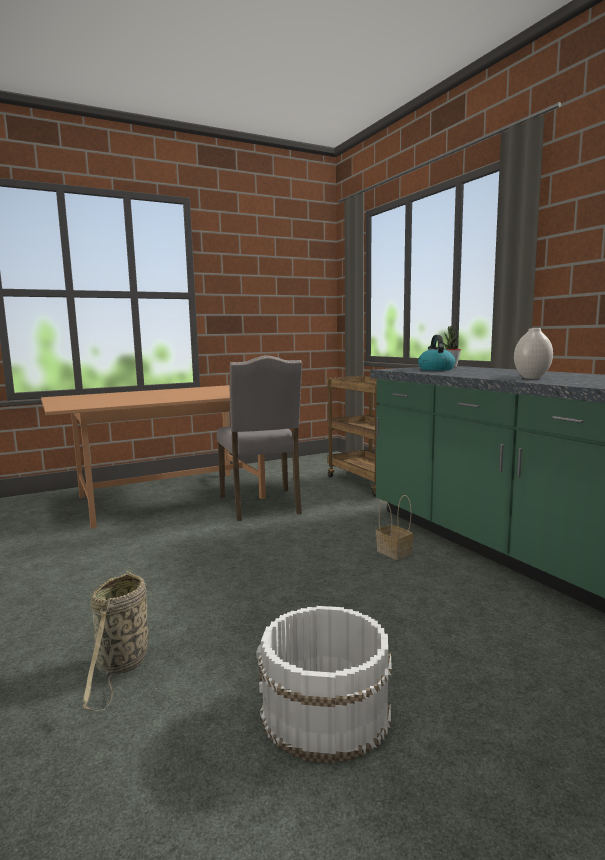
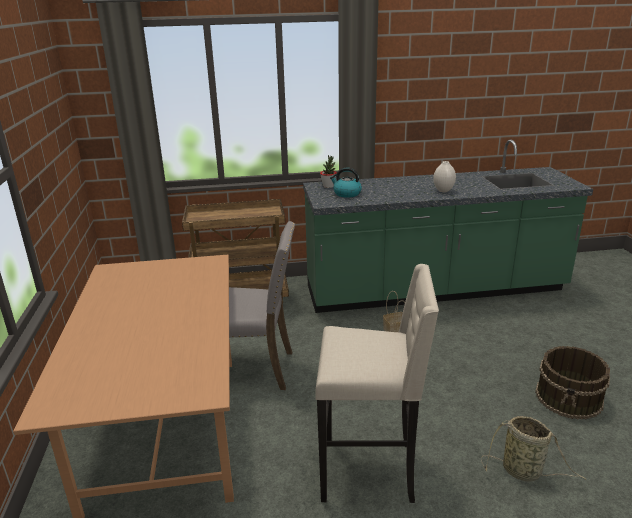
camera: 70 degrees left, 15 degrees up
white bucket [256,606,392,764] -> brown bucket [535,346,610,420]
none -> beige stool [315,264,439,503]

